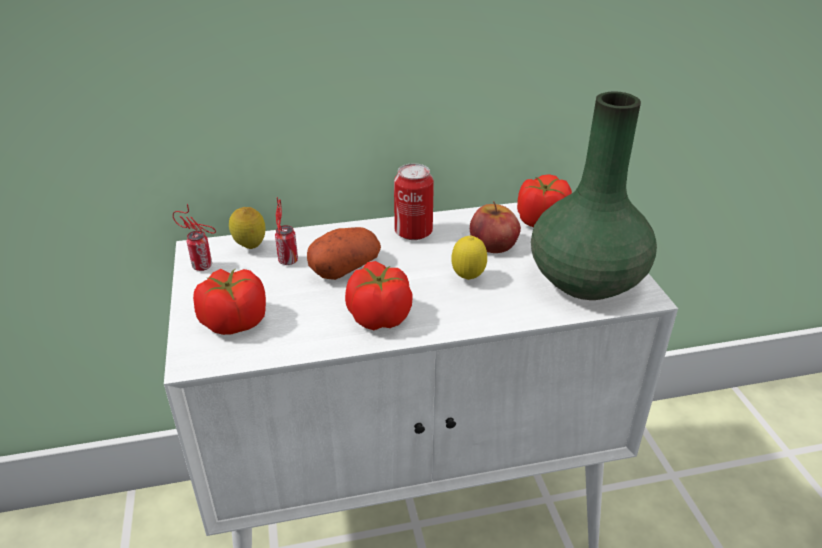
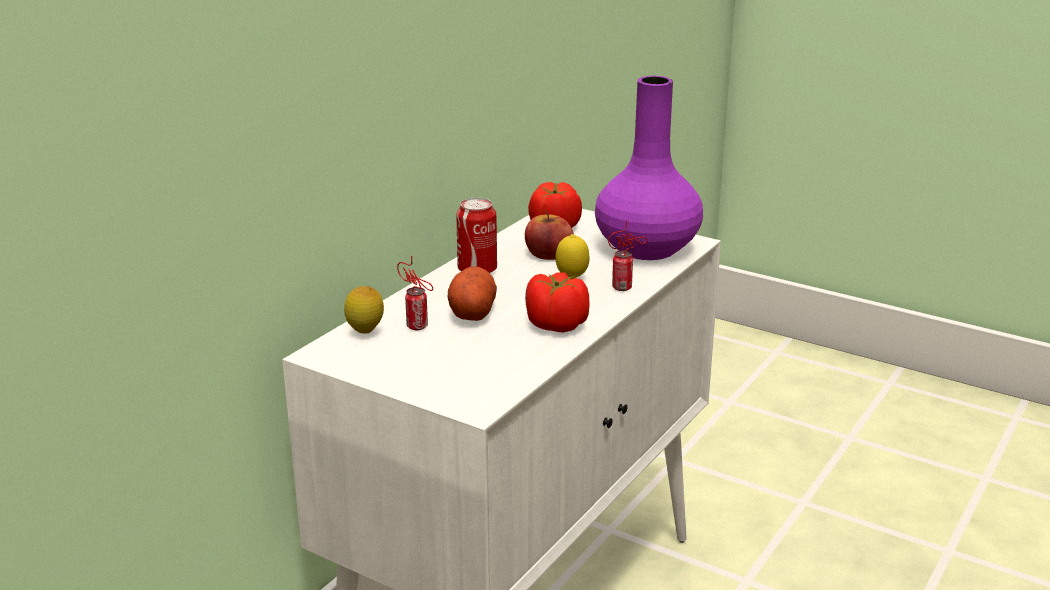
camera: 45 degrees left, 10 degrees down
can [173,204,216,271] -> can moved to [608,220,647,291]
tomato [193,268,266,335] -> none
green vase [531,92,657,300] -> purple vase [595,76,703,260]

